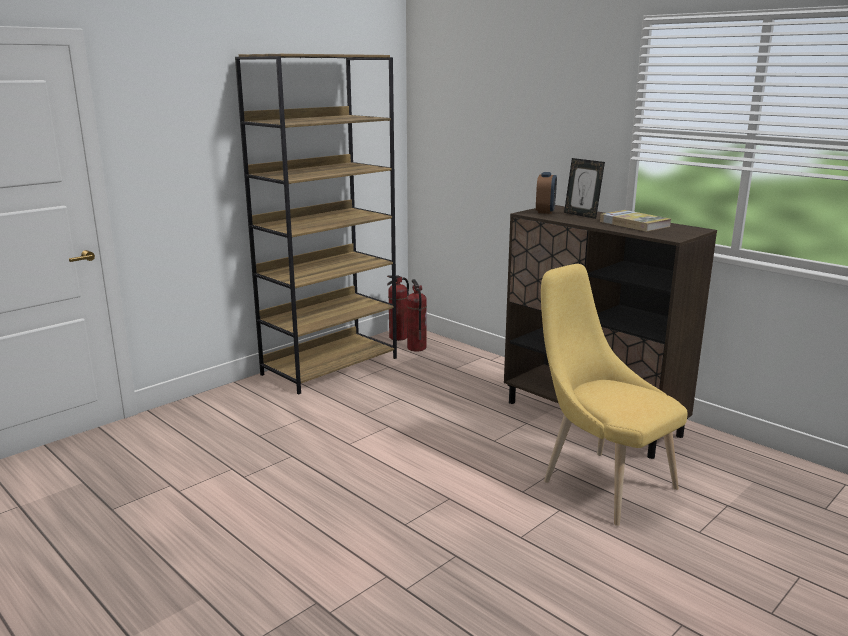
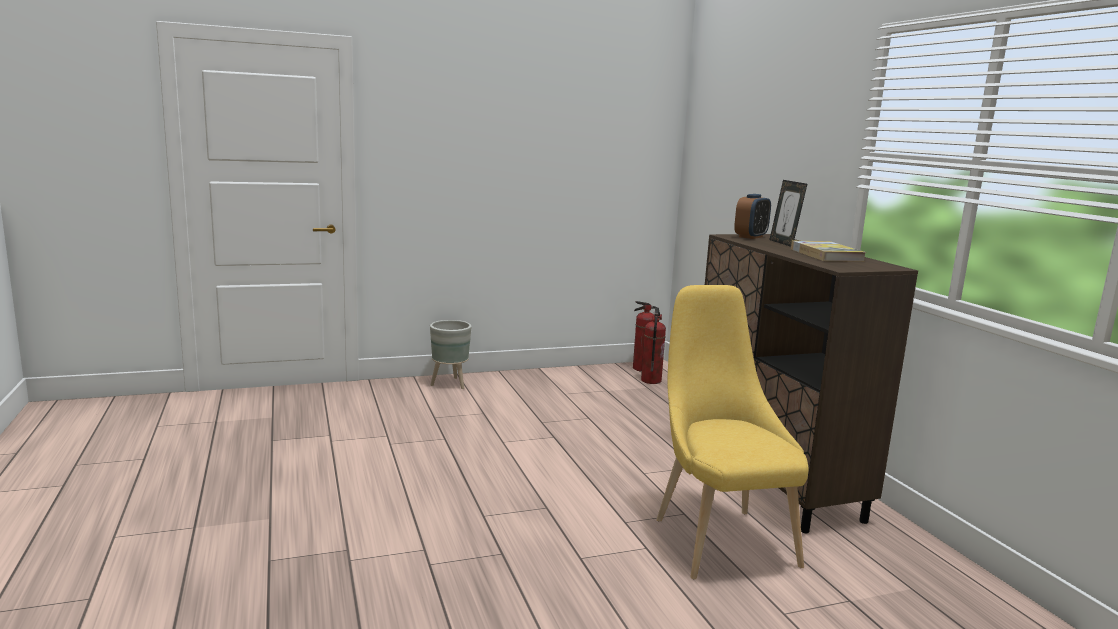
camera: 25 degrees right, 5 degrees down
brown bookcase [235,54,397,395] -> none
none -> grey planter [430,320,472,389]

